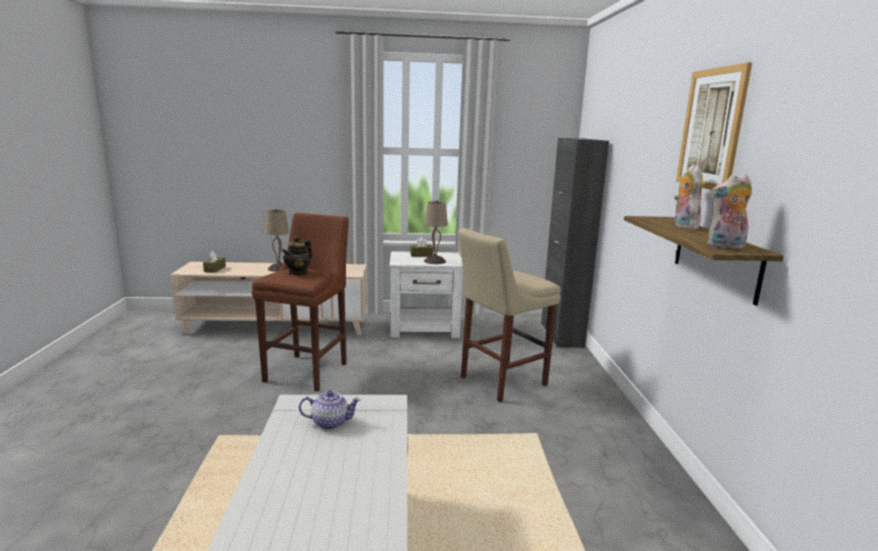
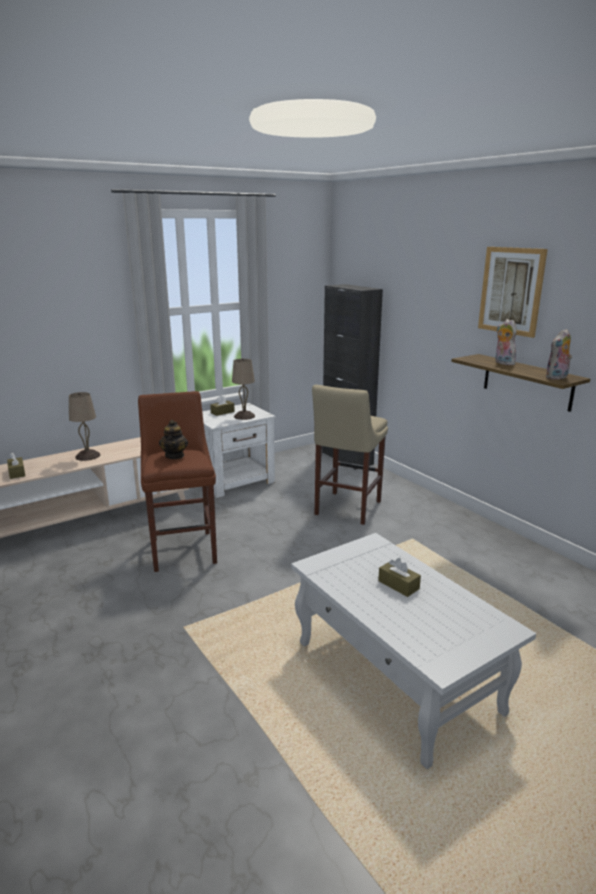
camera: 30 degrees left, 5 degrees up
teapot [299,390,361,430] -> none
none -> brown tissue box [378,558,421,597]

